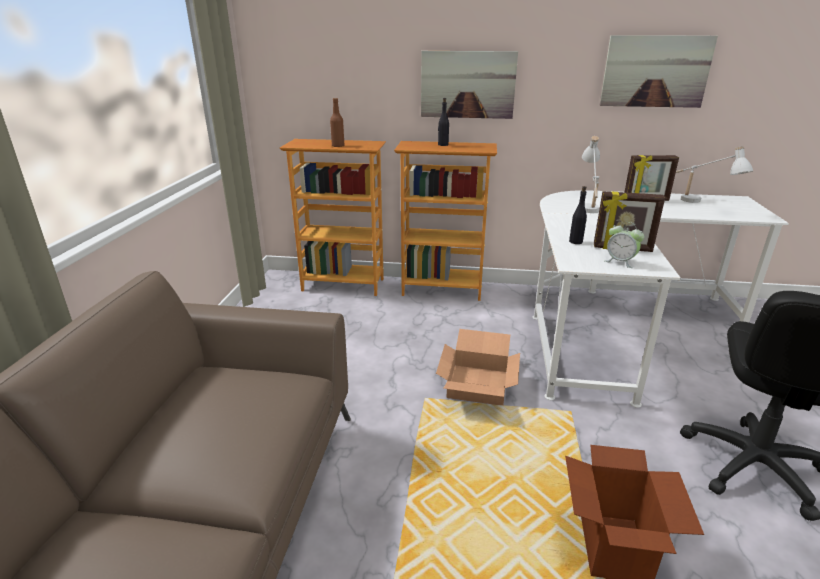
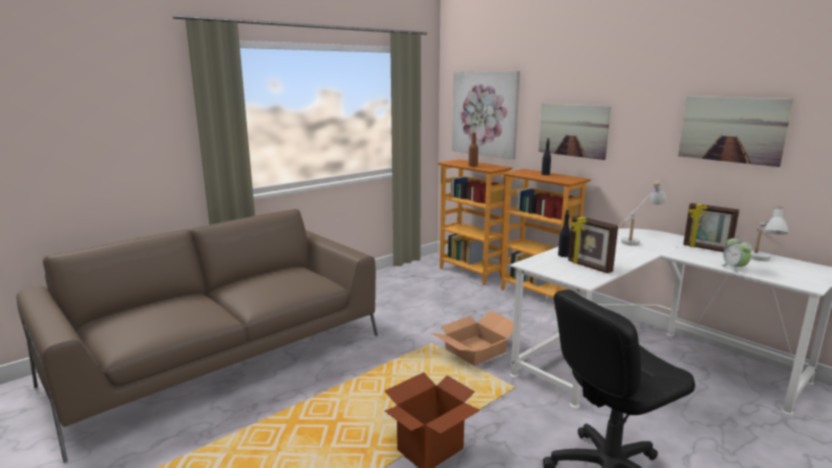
camera: 40 degrees right, 10 degrees down
alarm clock [605,222,645,268] -> alarm clock moved to [721,236,752,273]
none -> picture [452,71,520,160]

